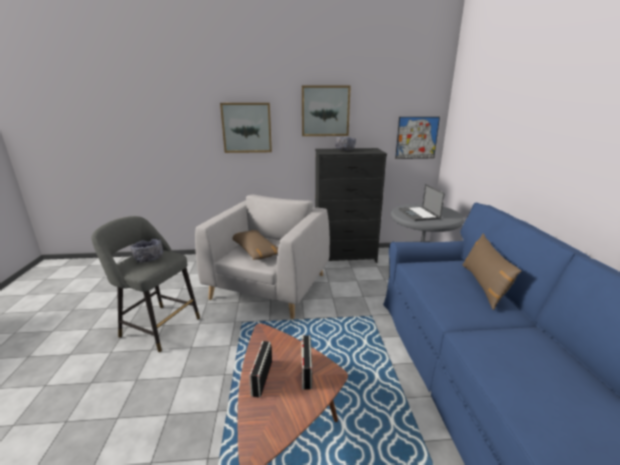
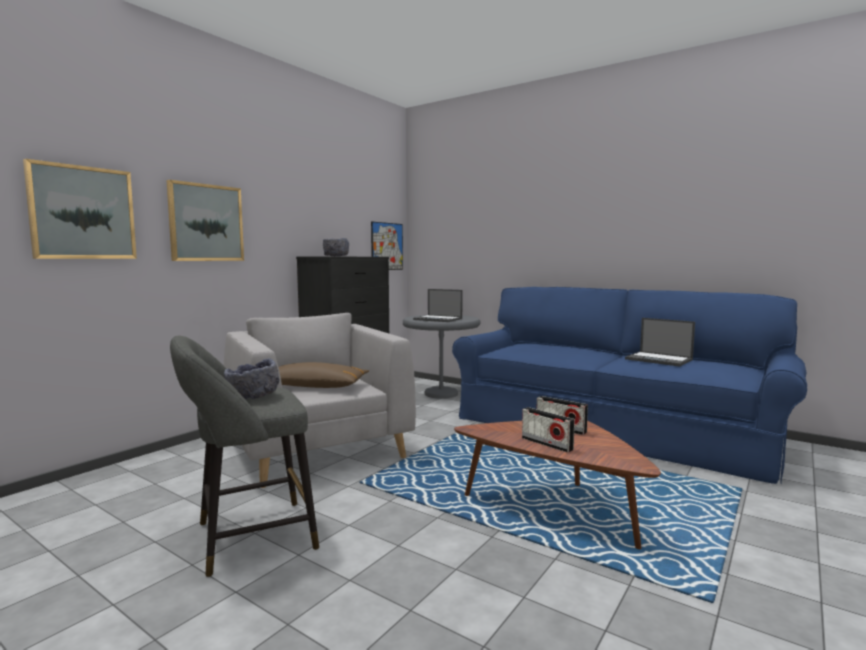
camera: 50 degrees left, 15 degrees down
picture [302,85,351,136] -> picture moved to [23,159,137,259]
brown pillow [462,233,522,310] -> none
none -> laptop [625,318,695,367]

